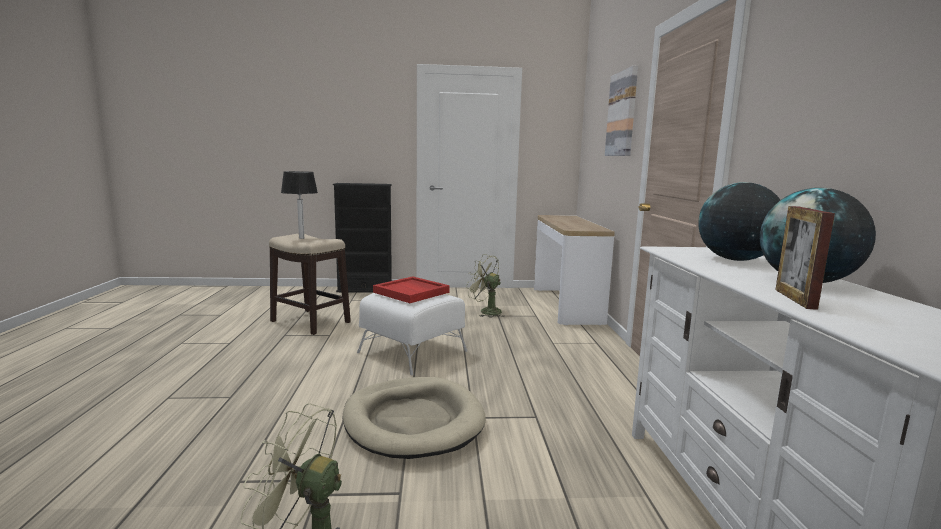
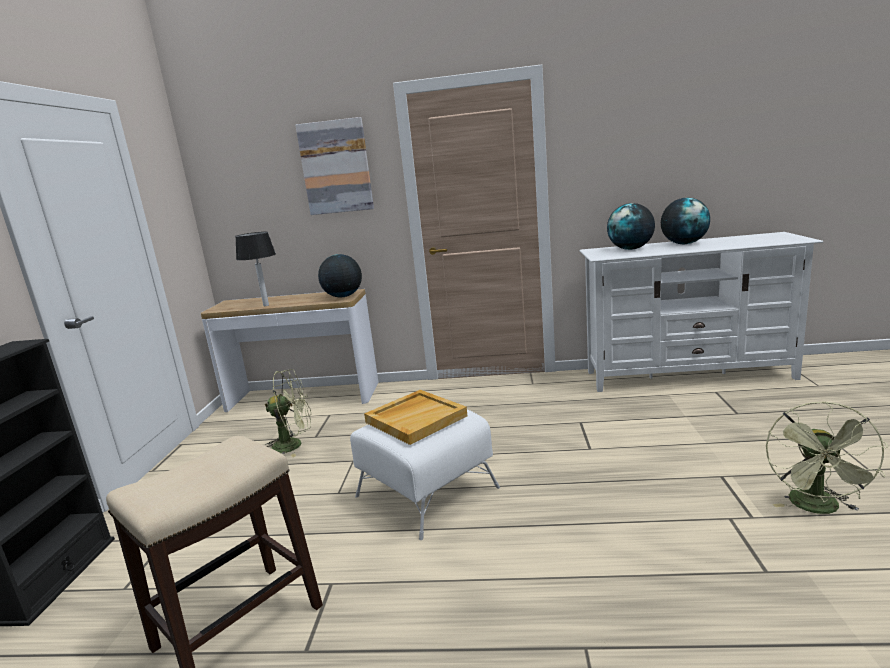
camera: 80 degrees left, 5 degrees up
table lamp [281,171,318,239] -> table lamp moved to [235,232,276,306]
beige dog bed [343,377,486,459] -> none
red tray [373,276,450,303] -> beige tray [364,390,467,445]
green fan [466,254,504,318] -> green fan turned 135 degrees counterclockwise [264,369,311,458]
picture frame [775,206,835,310] -> none
none -> globe [318,254,362,297]

